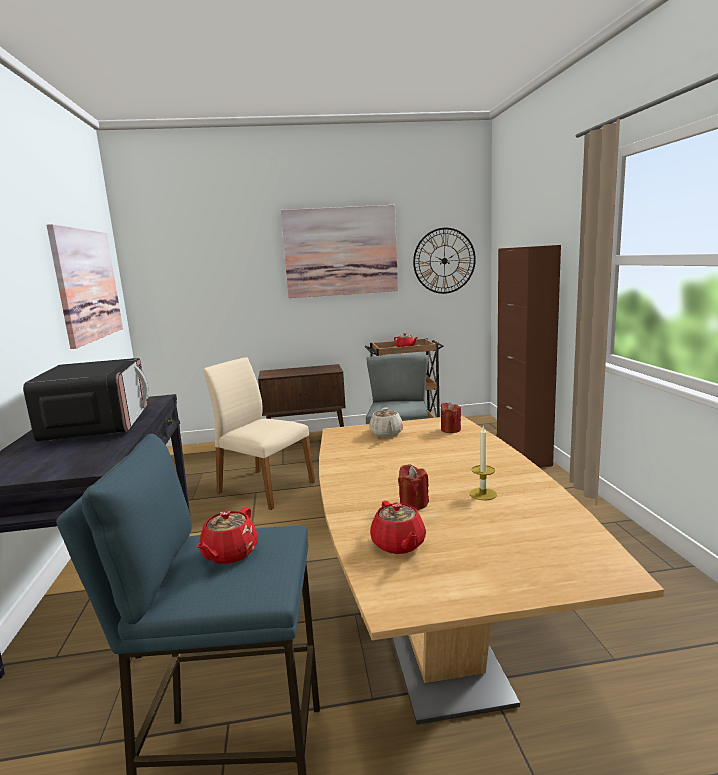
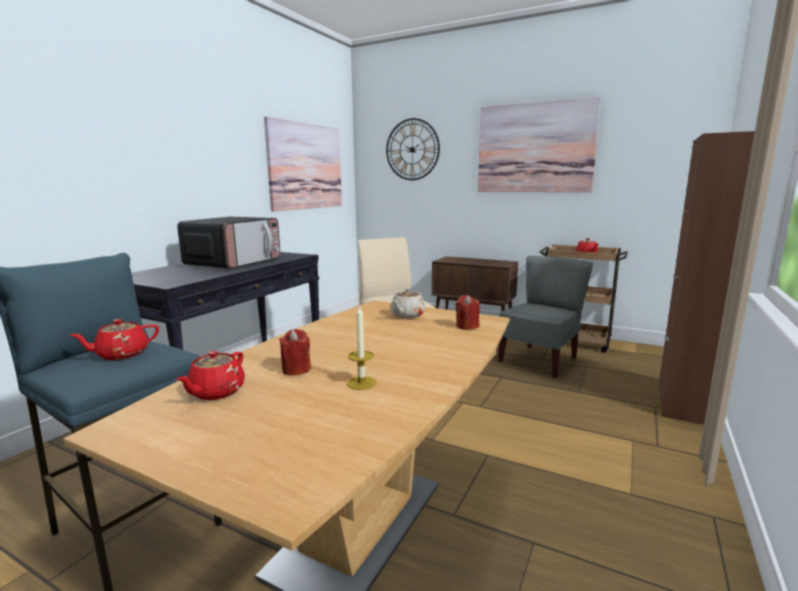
camera: 35 degrees right, 0 degrees up
wall clock [413,228,476,294] -> wall clock moved to [386,118,440,180]

